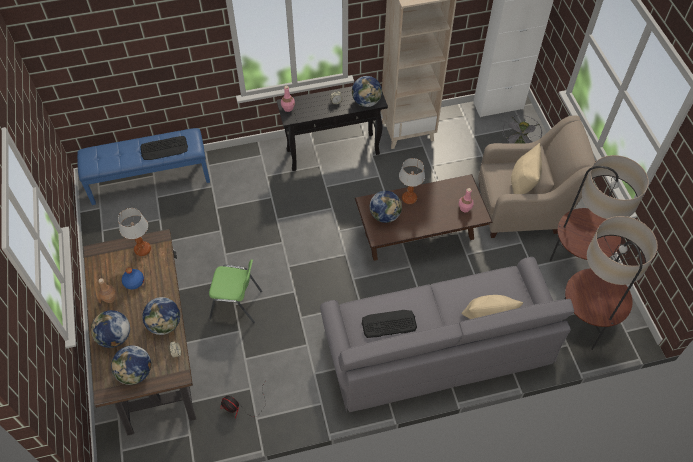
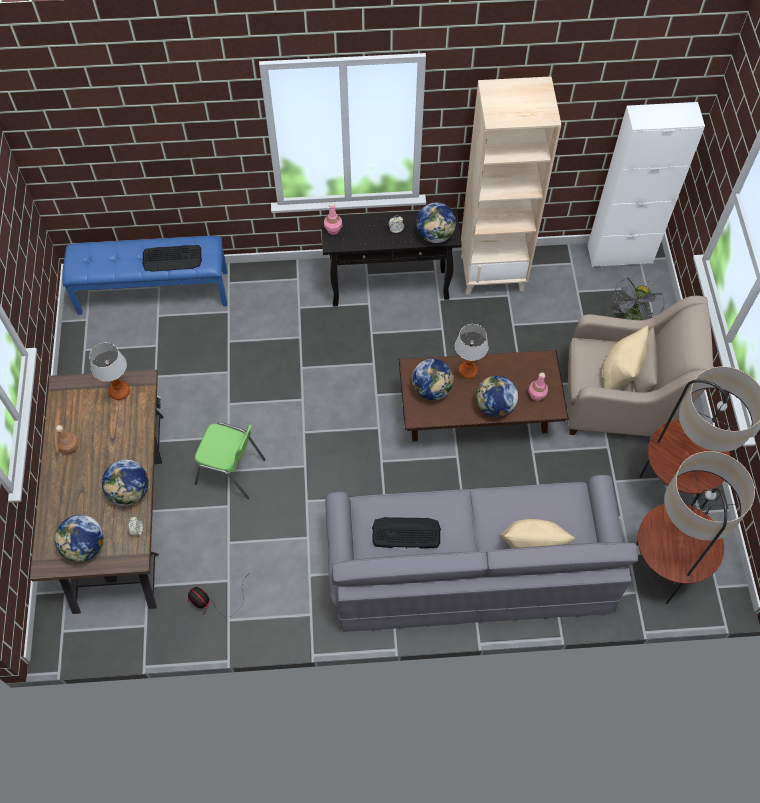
camera: 10 degrees right, 5 degrees up
globe [91,310,130,348] -> globe moved to [476,376,518,417]
blue bottle [122,268,144,289] -> none

